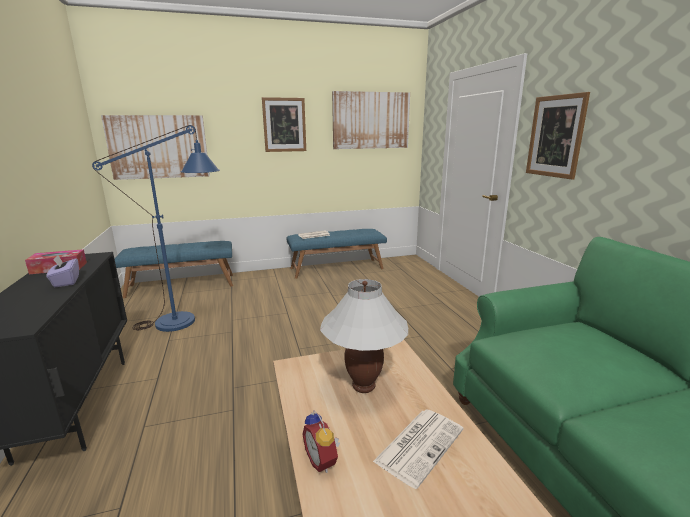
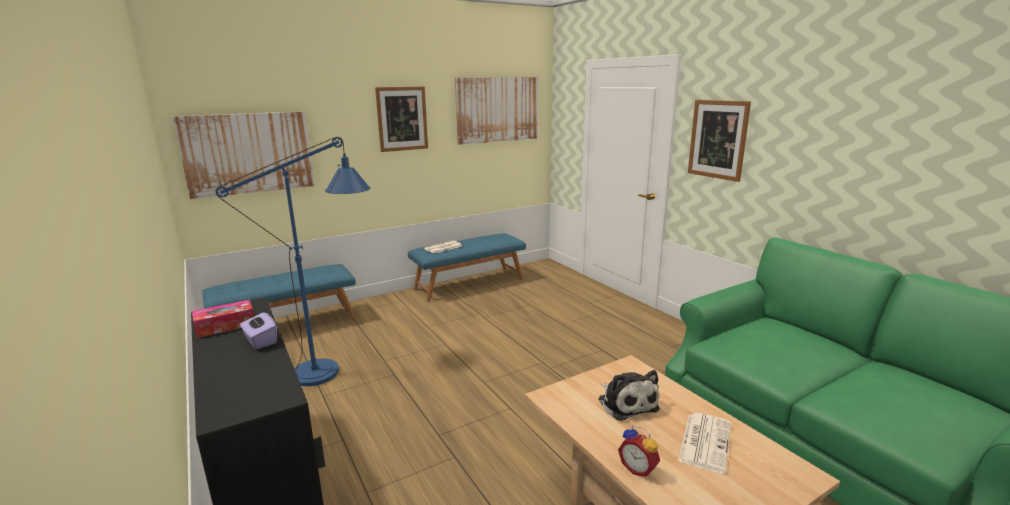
camera: 15 degrees left, 0 degrees up
white table lamp [320,279,408,393] -> plush toy [599,370,660,421]

